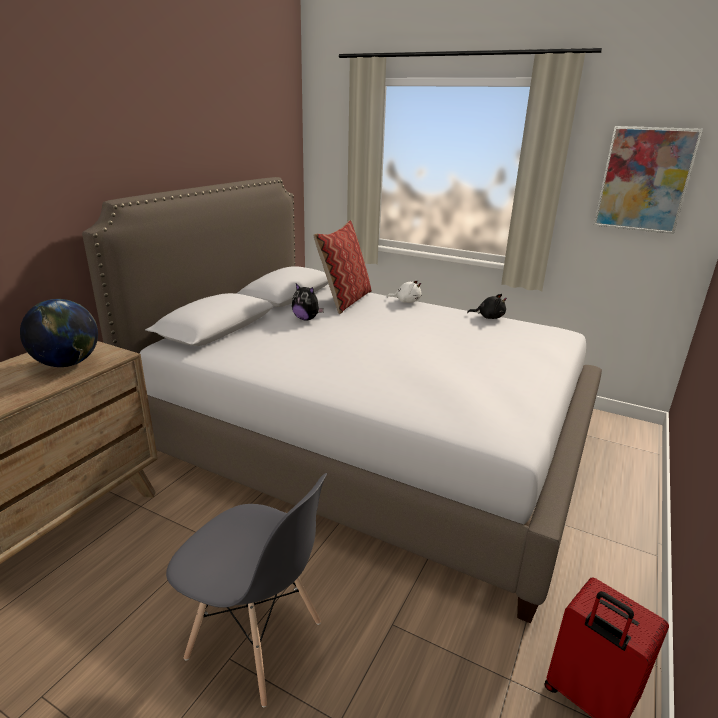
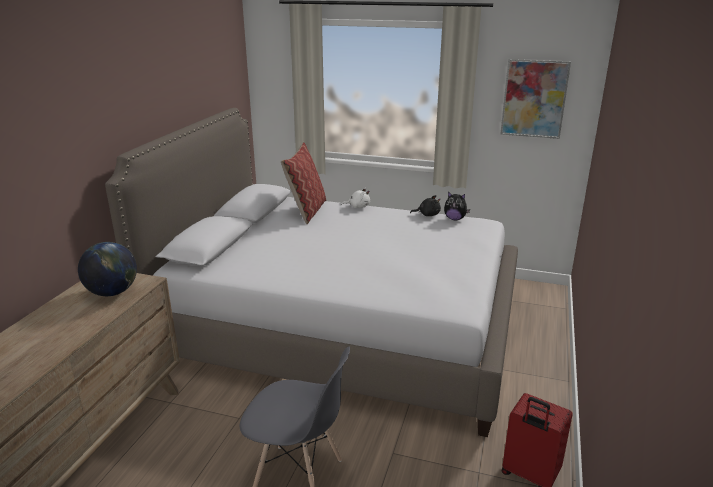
camera: 10 degrees left, 0 degrees up
plush toy [292,284,324,321] -> plush toy moved to [444,192,470,220]

